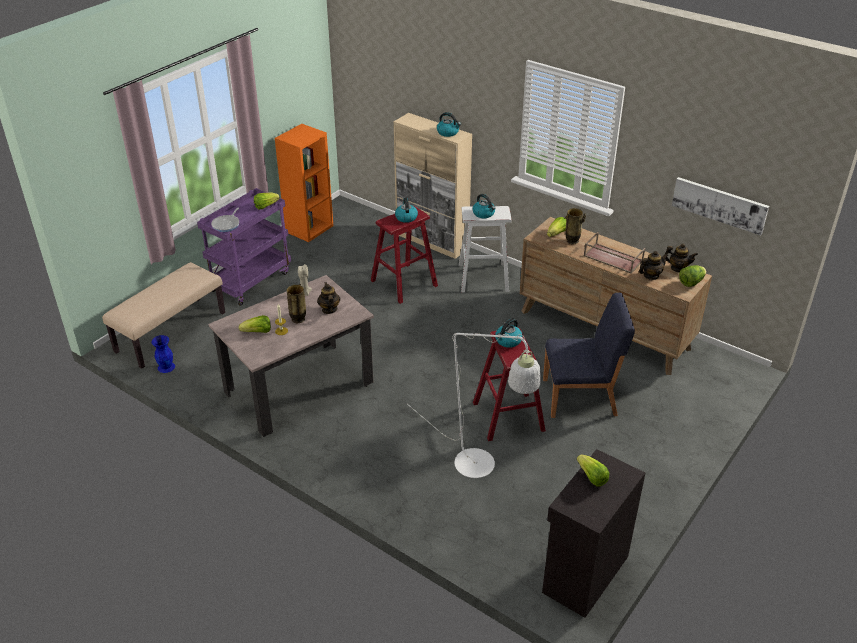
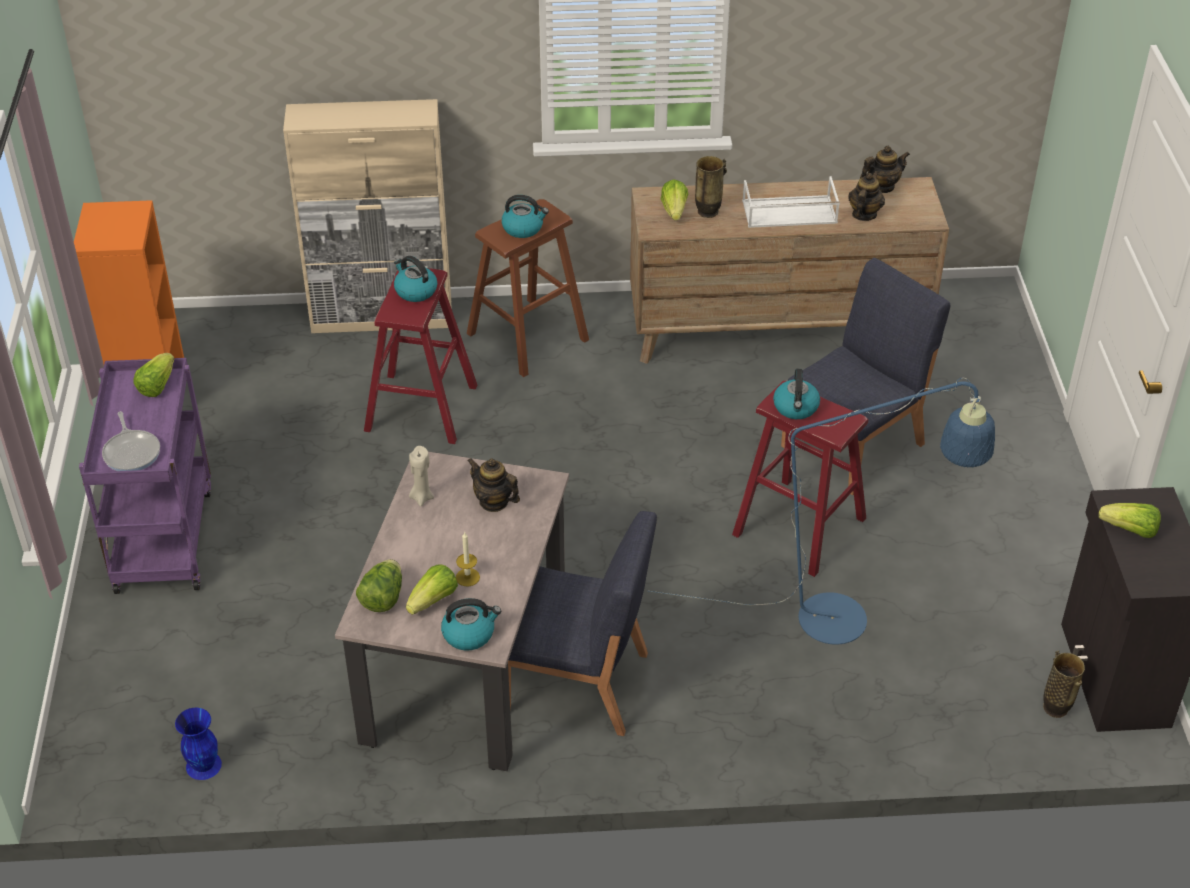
camera: 40 degrees left, 5 degrees up
beige bench [102,262,225,369] -> none
vase [286,284,306,323] -> vase moved to [1043,650,1085,718]
white floor lamp [406,333,541,478] -> blue floor lamp [648,378,995,645]
kettle [437,112,461,137] -> kettle moved to [441,598,501,651]
white stool [459,206,511,293] -> brown stool [467,199,589,377]
brown tray [583,232,645,274] -> white tray [742,176,840,228]
picture [672,177,769,236] -> none
lettuce [679,265,706,287] -> lettuce moved to [356,559,402,612]
none -> blue chair [508,511,657,736]

